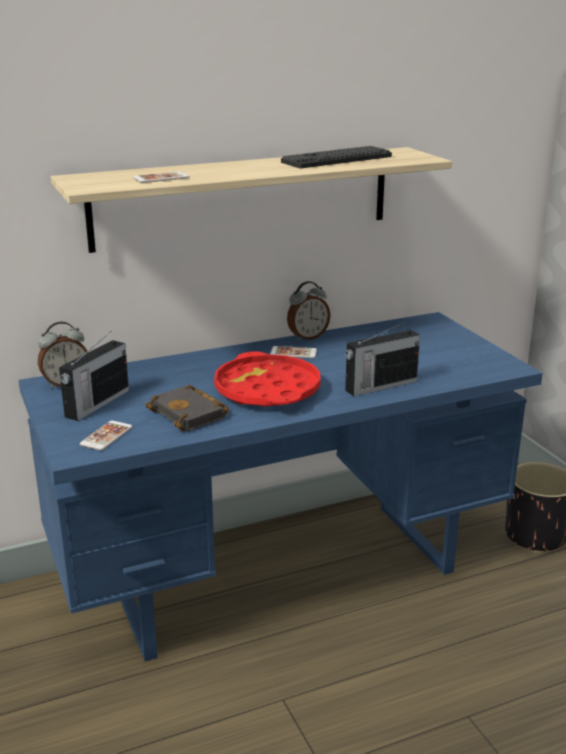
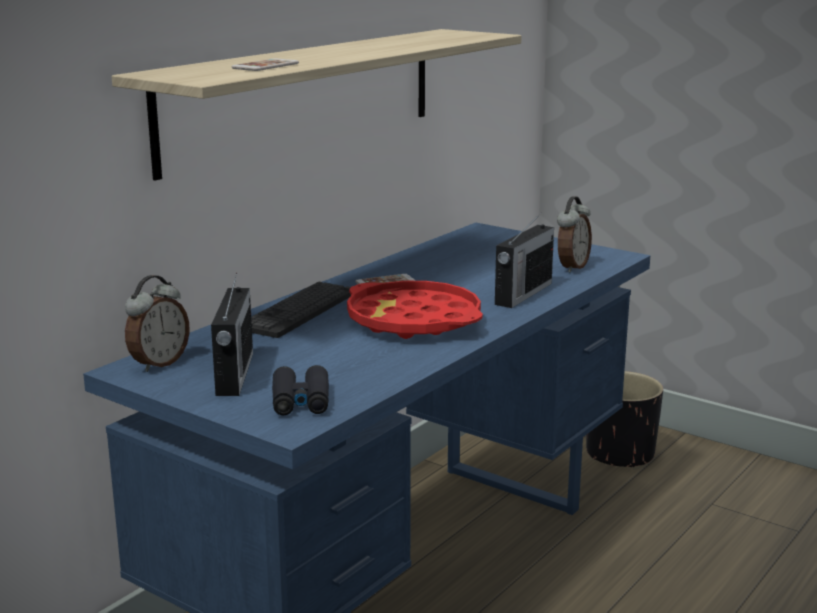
camera: 30 degrees left, 5 degrees down
phone [80,420,132,450] -> black binoculars [272,365,329,415]
black book [145,385,229,431] -> none
keyboard [281,146,392,168] -> keyboard moved to [251,282,351,338]
alarm clock [287,281,330,341] -> alarm clock moved to [557,196,592,272]

